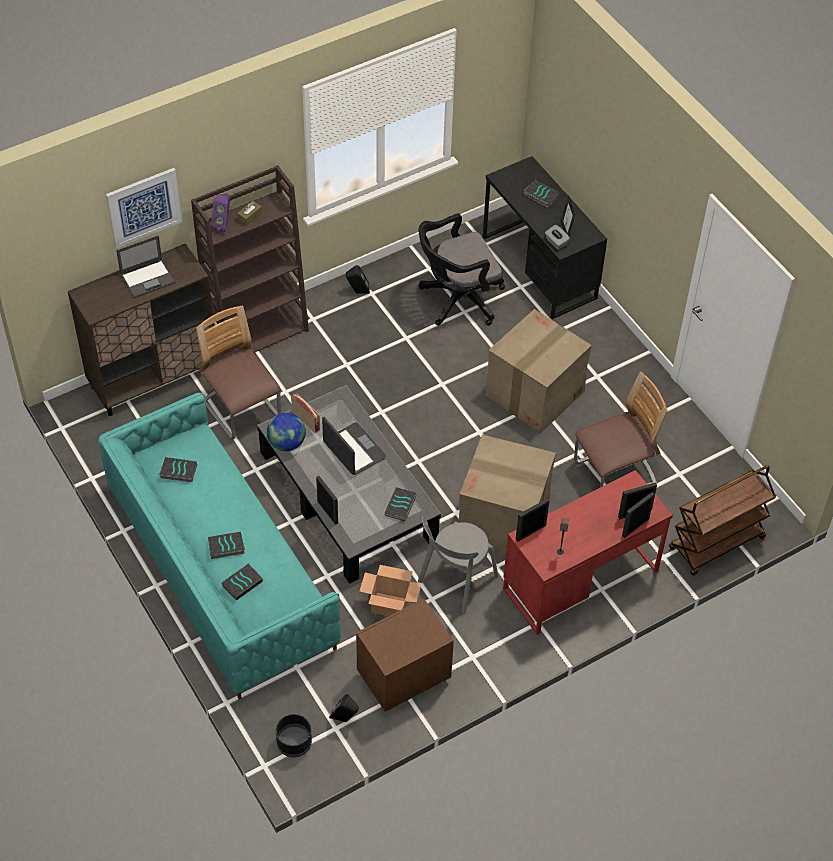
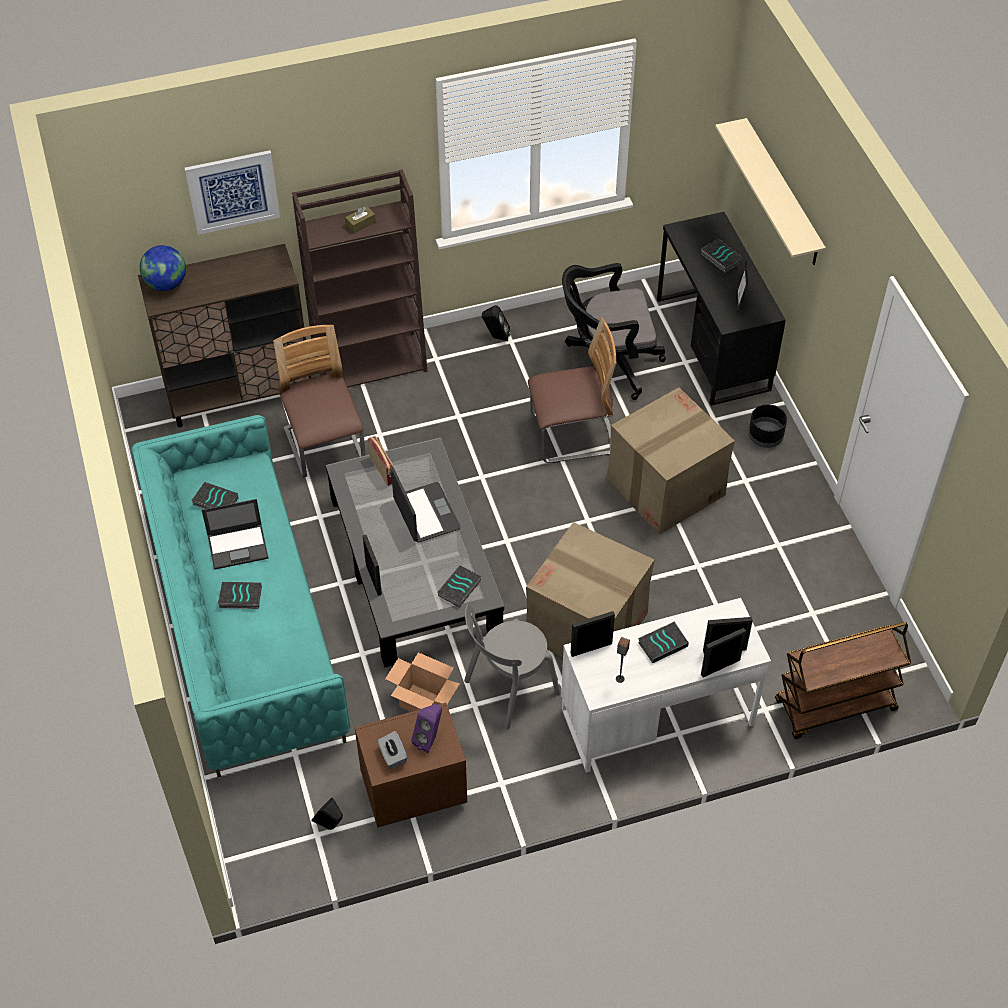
camera: 15 degrees right, 0 degrees up
laptop [116,235,176,298] -> laptop moved to [202,499,269,570]
purple speaker [211,193,230,232] -> purple speaker moved to [411,704,442,753]
book [221,563,263,601] -> book moved to [638,621,689,663]
globe [267,412,306,451] -> globe moved to [140,245,186,291]
black planter [276,714,312,758] -> black planter moved to [748,404,787,448]
red desk [503,470,673,635] -> white desk [561,598,771,773]
grey tissue box [545,225,570,250] -> grey tissue box moved to [378,731,407,768]
chair [574,372,668,487] -> chair moved to [528,318,616,463]
none -> beige shelf [715,118,826,265]

